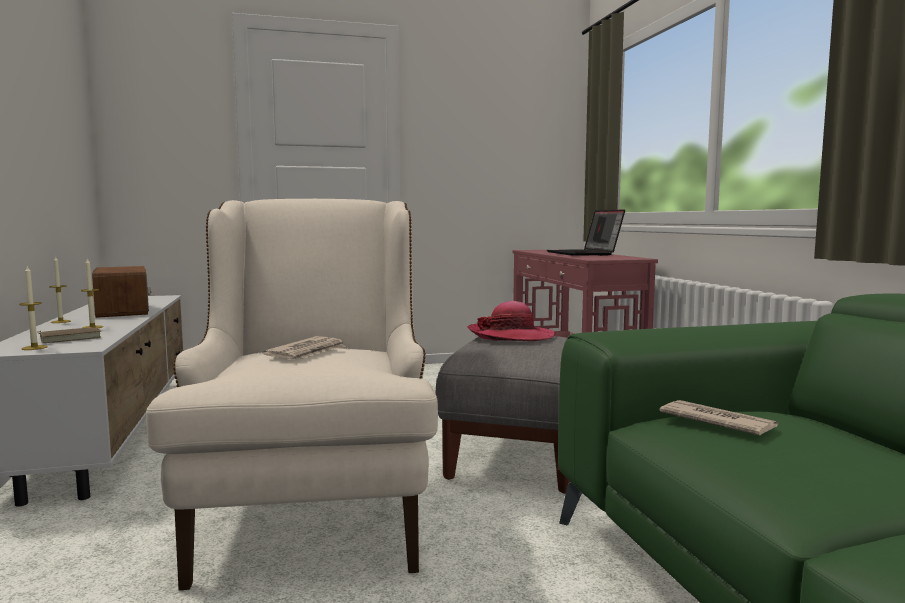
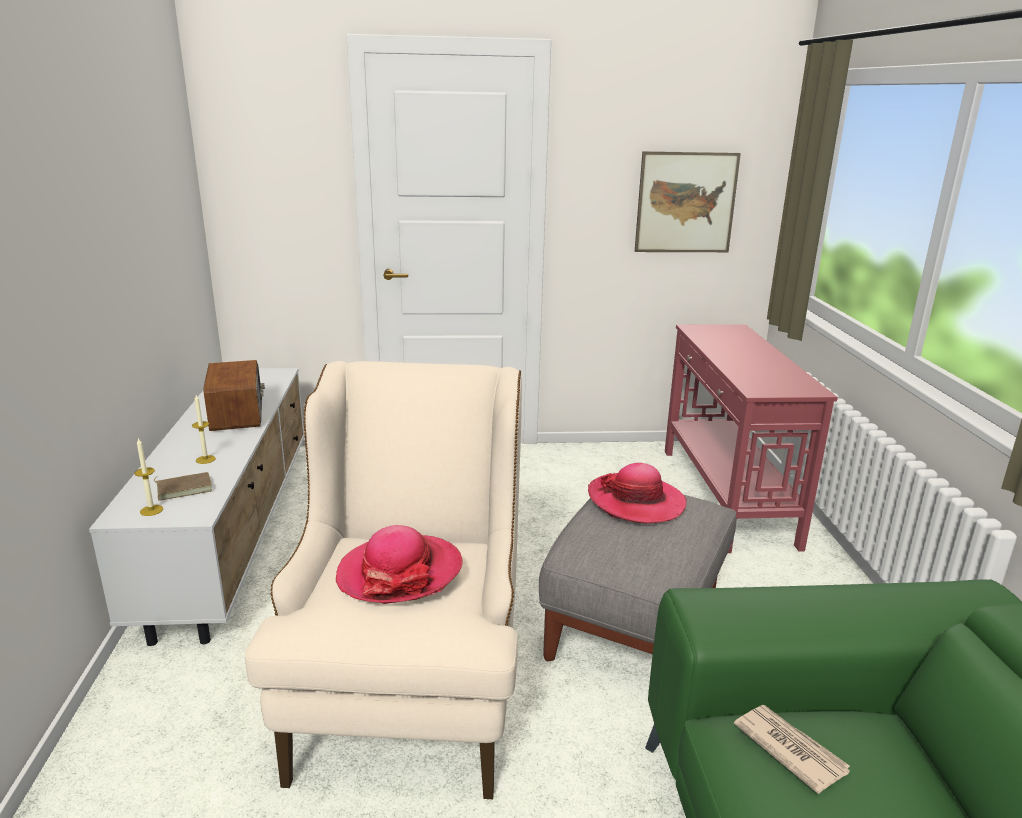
camera: 10 degrees right, 15 degrees up
candle [49,256,71,323] -> none
newspaper [262,336,346,359] -> hat [336,525,463,604]
laptop [547,209,625,256] -> none
none -> picture [635,151,741,252]

